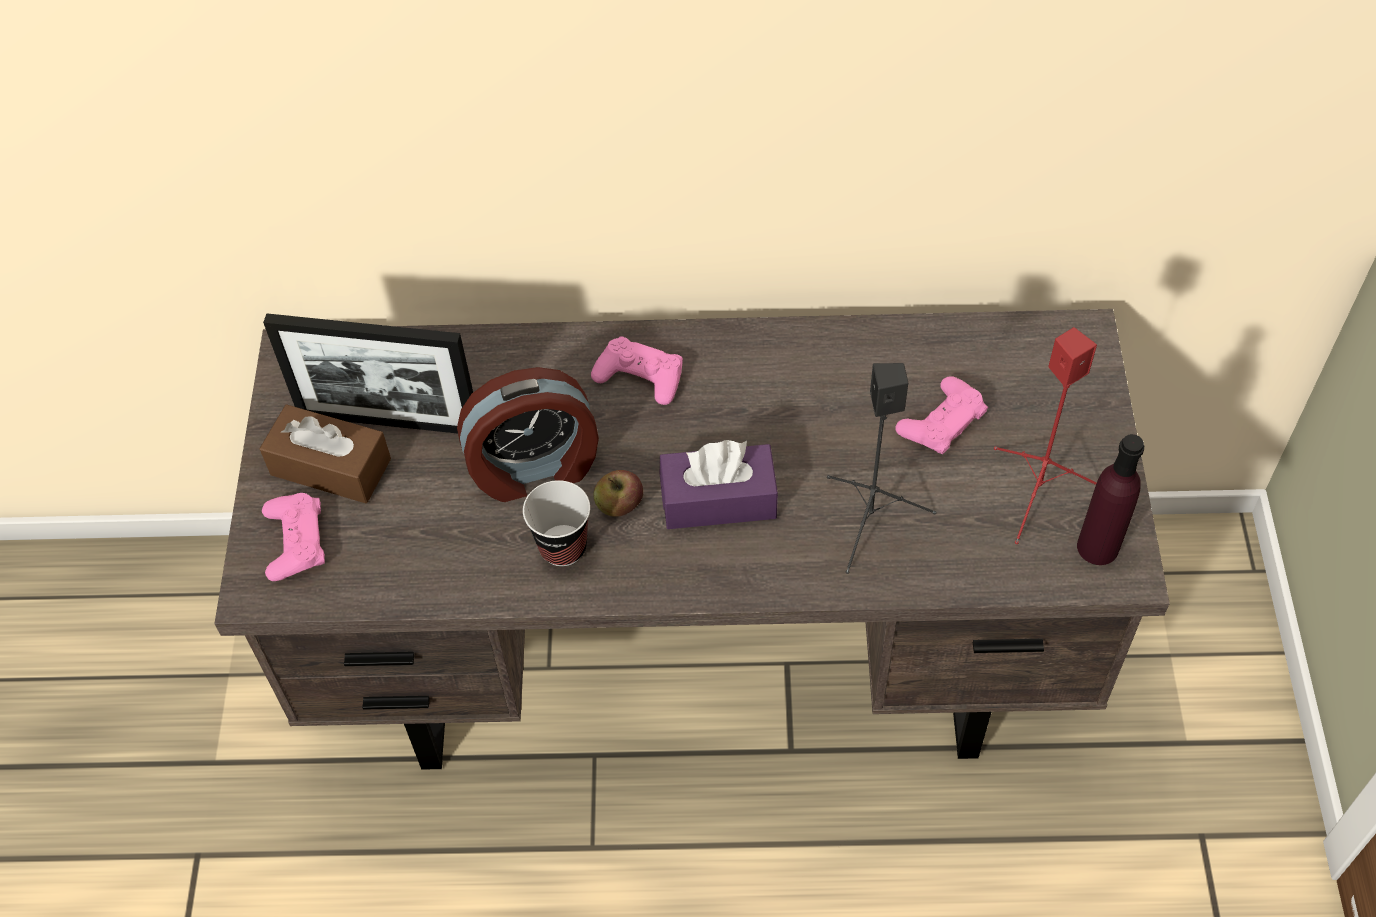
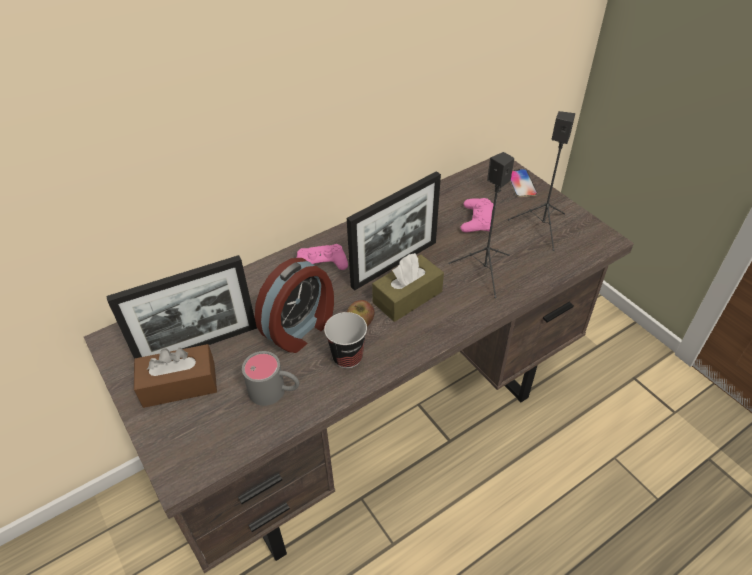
camera: 35 degrees left, 10 degrees down
pink game controller [262,493,325,581] -> none
purple tissue box [660,440,778,529] -> brown tissue box [372,253,444,322]
red speaker [994,327,1097,544] -> black speaker [508,111,575,251]
purple bottle [1077,434,1144,565] -> none
none -> grey mug [242,351,299,406]
none -> picture frame [347,171,441,291]
none -> phone [510,169,537,197]

